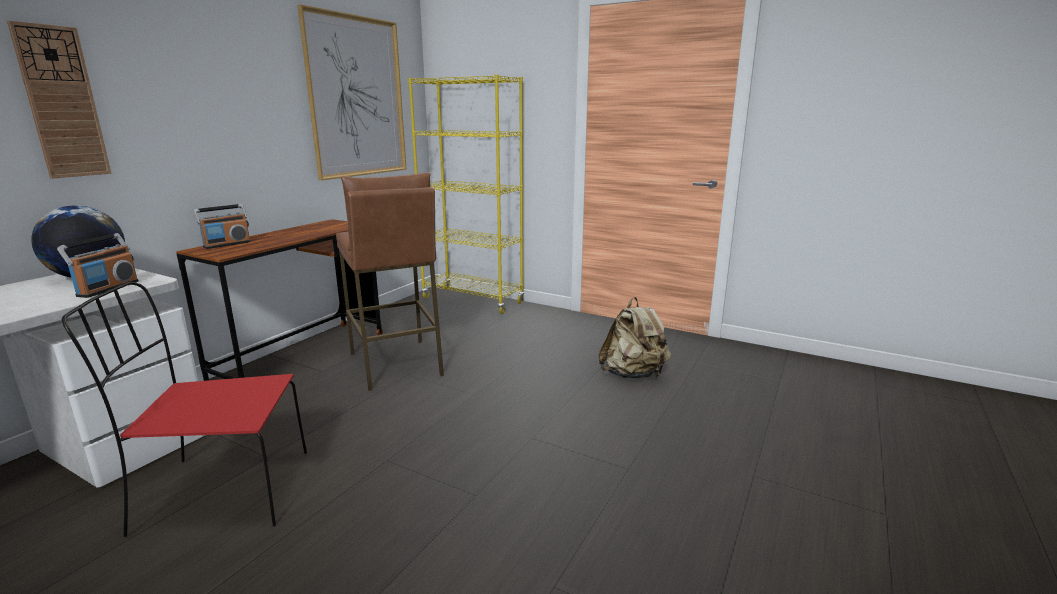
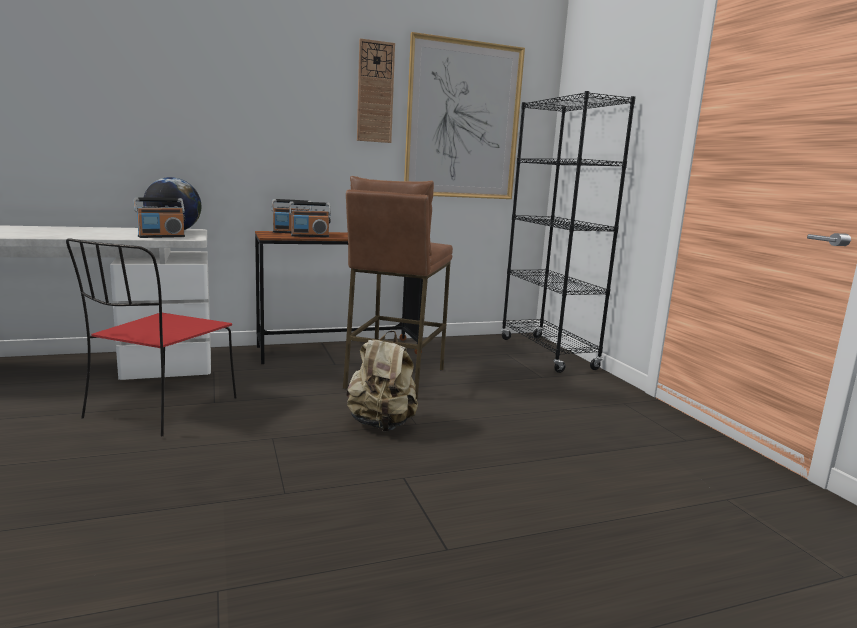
camera: 40 degrees right, 5 degrees down
wall clock [7,20,112,179] -> wall clock moved to [357,38,395,143]
red chair [62,282,307,537] -> red chair turned 105 degrees counterclockwise [66,238,237,436]
yellow bookcase [408,74,524,314] -> black bookcase [501,91,636,373]
beige backpack [598,297,671,379] -> beige backpack moved to [346,331,418,431]
none -> radio [289,201,331,237]

